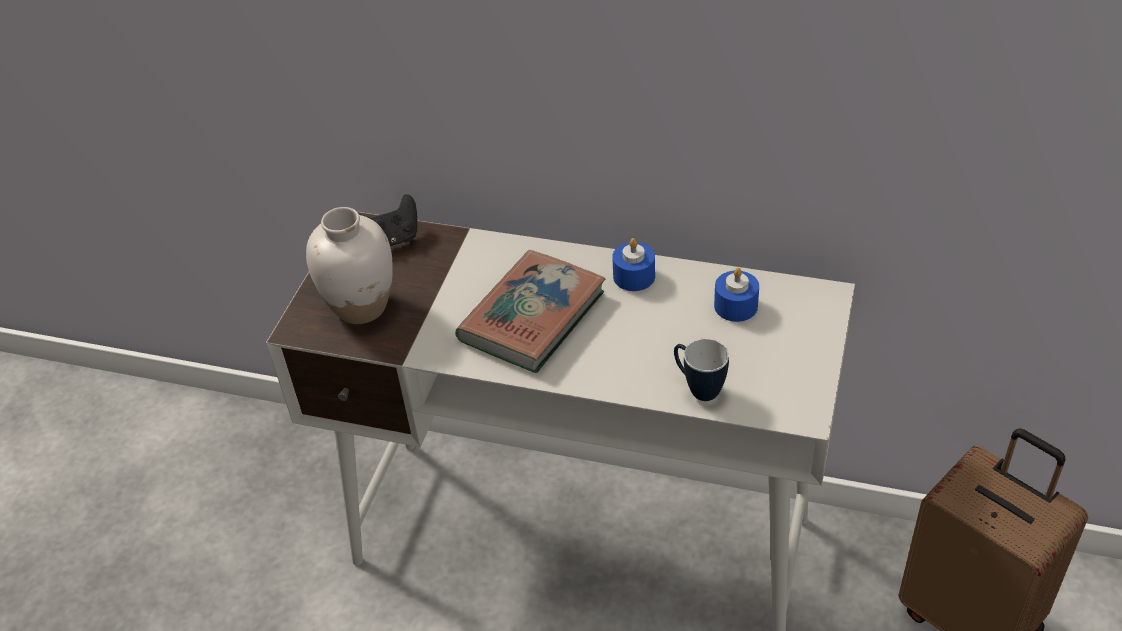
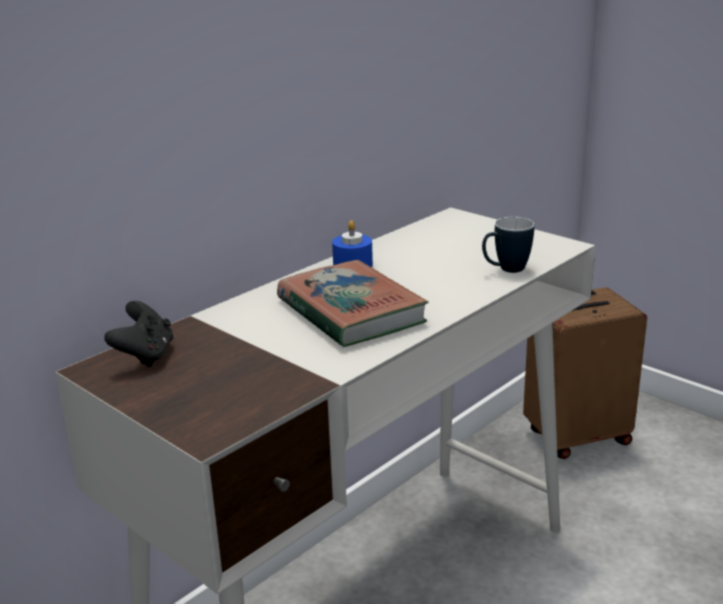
camera: 65 degrees left, 20 degrees down
white vase [306,207,393,324] -> none
blue candle [714,268,759,322] -> none

